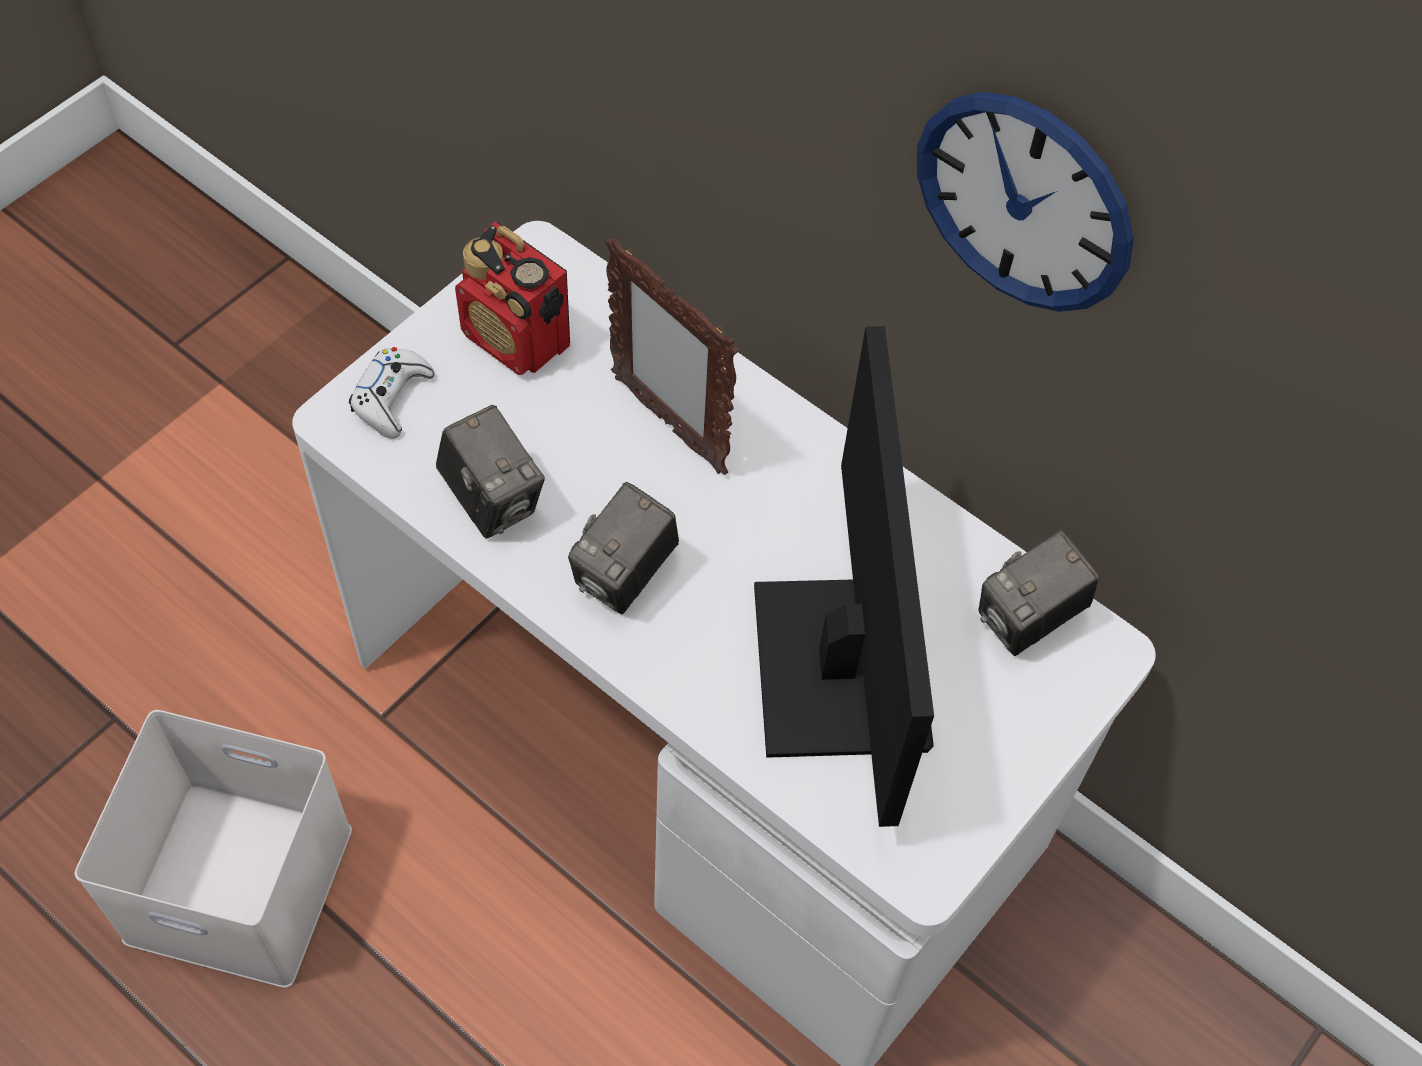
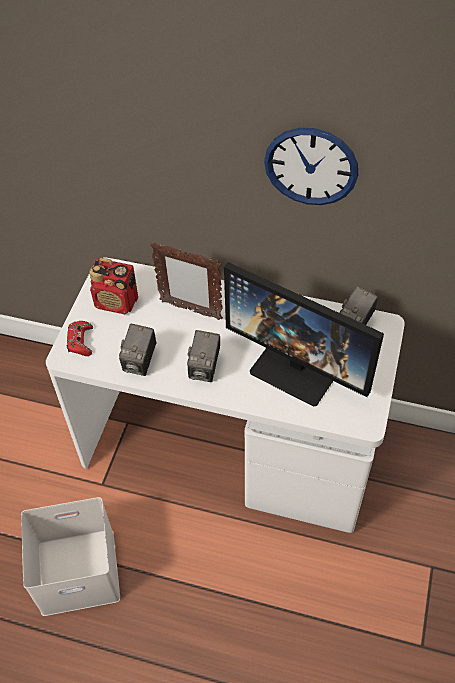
camera: 20 degrees left, 5 degrees down
white game controller [349,347,435,439] -> red game controller [67,321,93,356]
camera [436,405,545,539] -> camera turned 75 degrees clockwise [119,324,156,376]
monitor [754,326,934,827] -> monitor turned 150 degrees clockwise [224,262,384,407]

